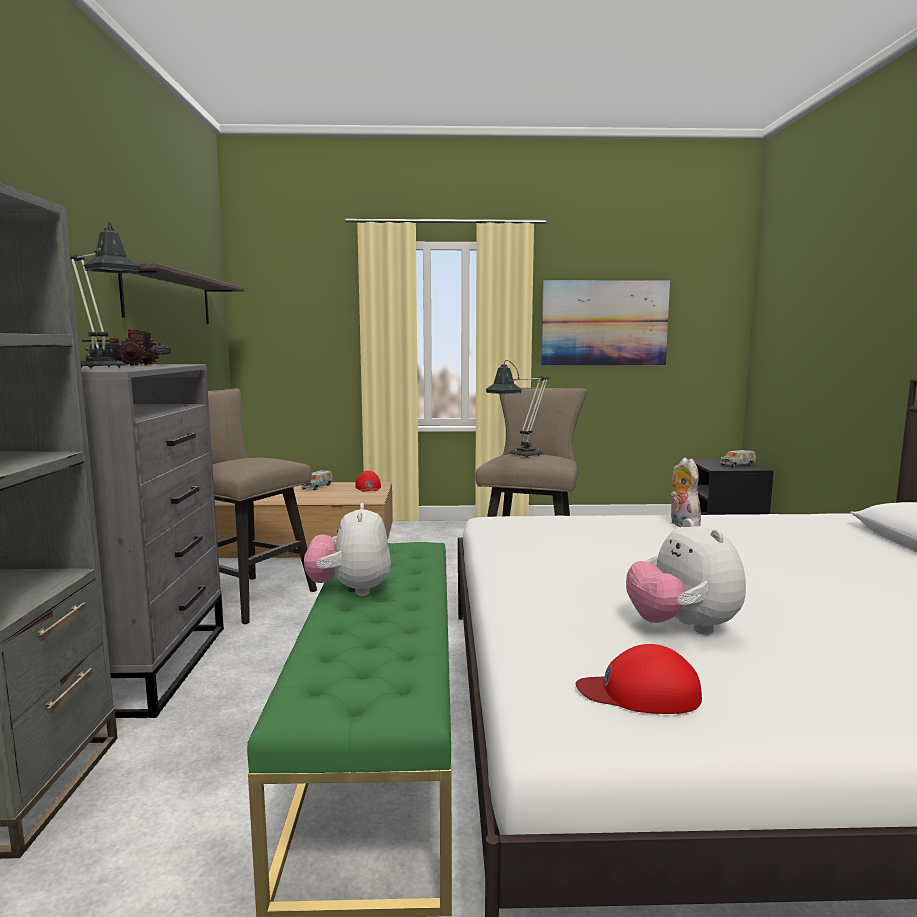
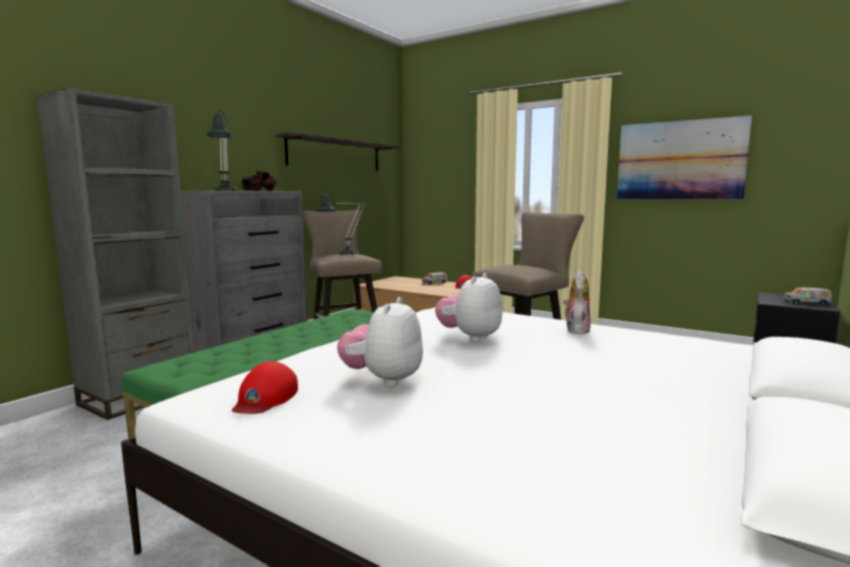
camera: 35 degrees right, 0 degrees up
plush toy [304,503,391,596] -> plush toy moved to [435,273,502,342]
table lamp [486,360,549,457] -> table lamp moved to [316,190,366,255]
red cap [576,644,702,714] -> red cap turned 120 degrees counterclockwise [232,361,298,414]

